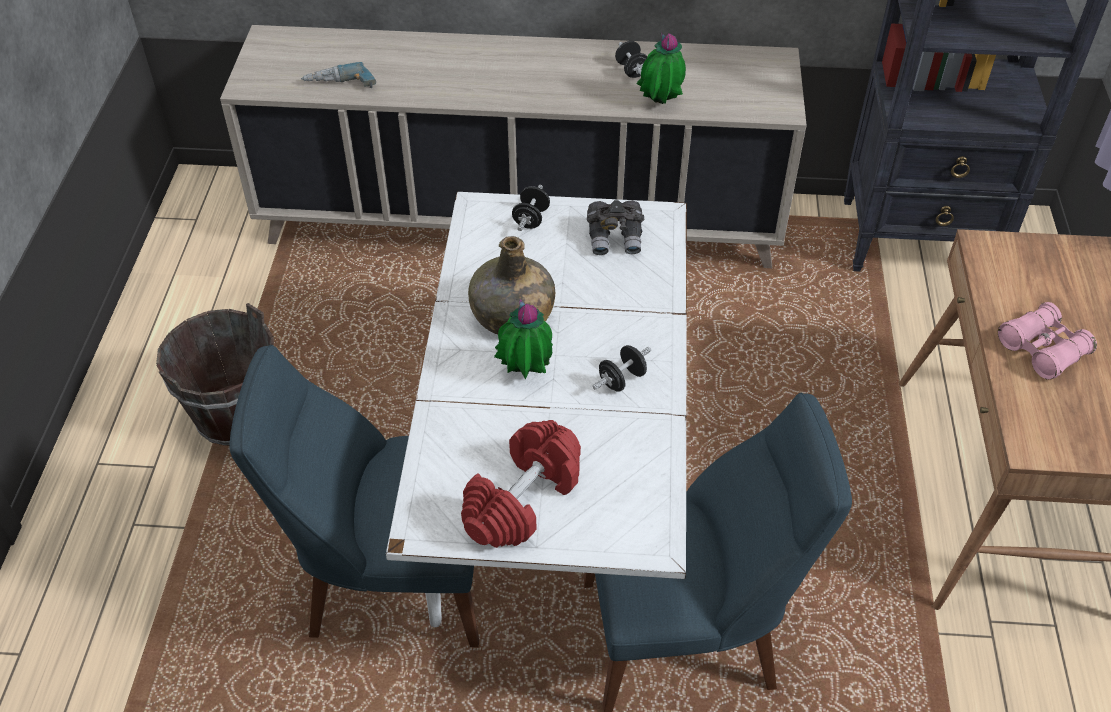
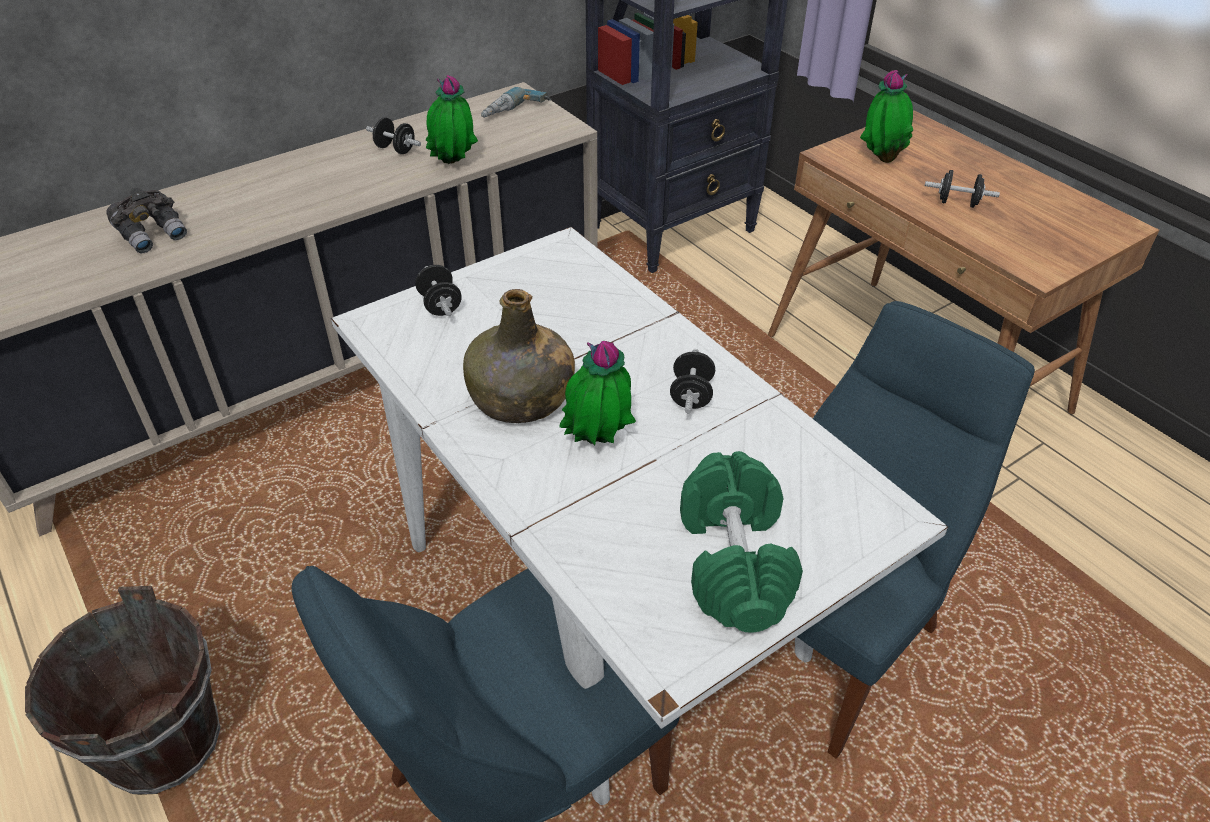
camera: 40 degrees left, 5 degrees down
power drill [301,62,376,88] -> power drill moved to [481,87,551,118]
red dumbbell [461,420,581,548] -> green dumbbell [680,451,803,633]
grey binoculars [587,200,644,255] -> grey binoculars moved to [106,188,187,254]
pink binoculars [998,302,1097,380] -> black dumbbell [925,170,1000,208]
none -> potted plant [860,70,913,163]

